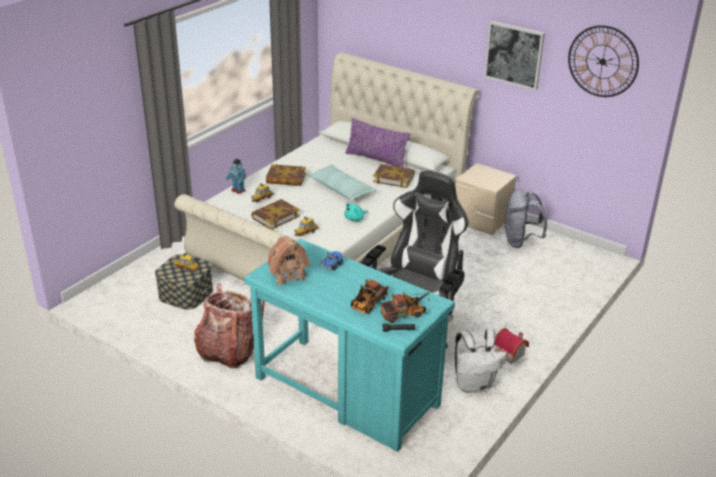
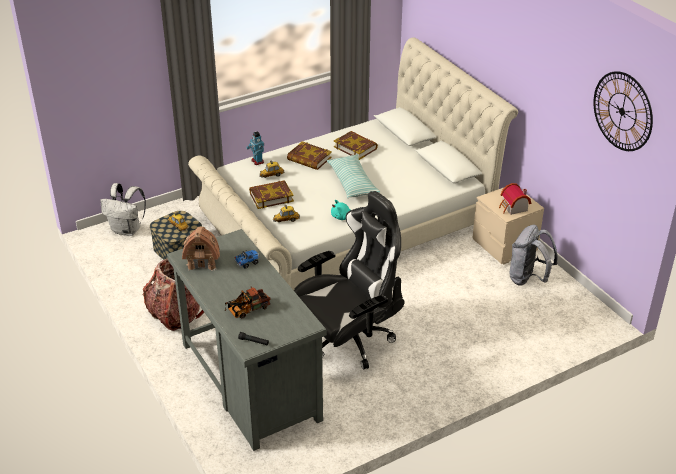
camera: 25 degrees right, 5 degrees up
turquoise desk [244,239,455,452] -> grey desk [167,229,327,451]
purple pillow [345,118,411,168] -> none
book [373,164,415,188] -> book moved to [334,131,378,160]
toy truck [380,292,430,323] -> none
white backpack [455,329,506,393] -> white backpack moved to [100,183,146,236]
picture [484,21,545,90] -> none
toy house [494,328,529,365] -> toy house moved to [499,183,531,215]

